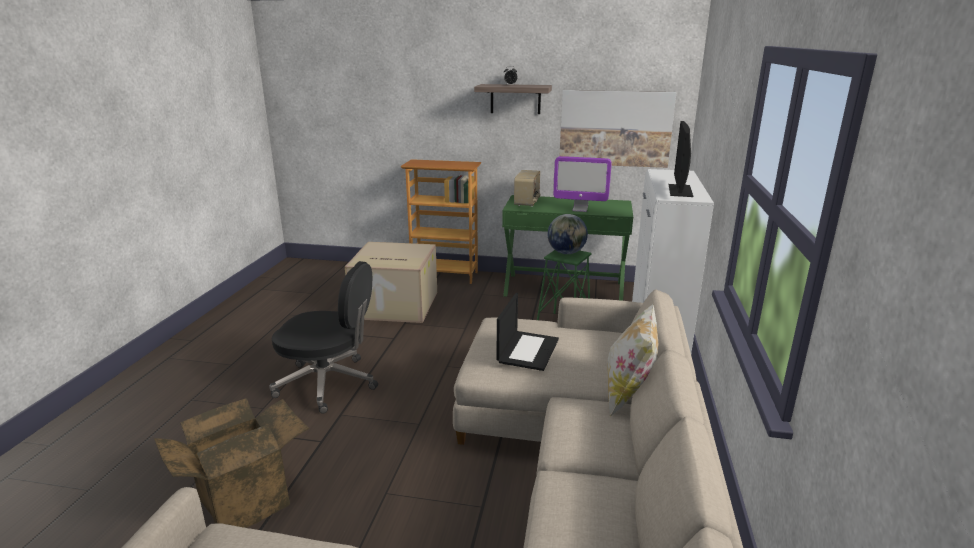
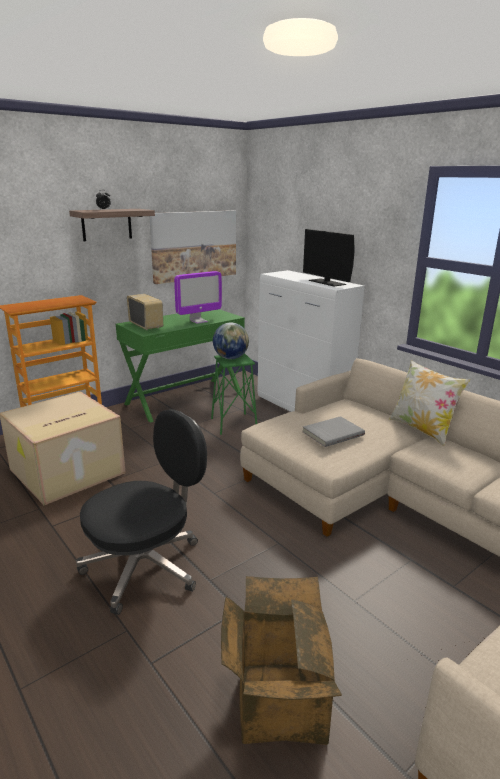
camera: 50 degrees left, 0 degrees up
laptop [497,293,559,371] -> grey book [302,416,365,447]

